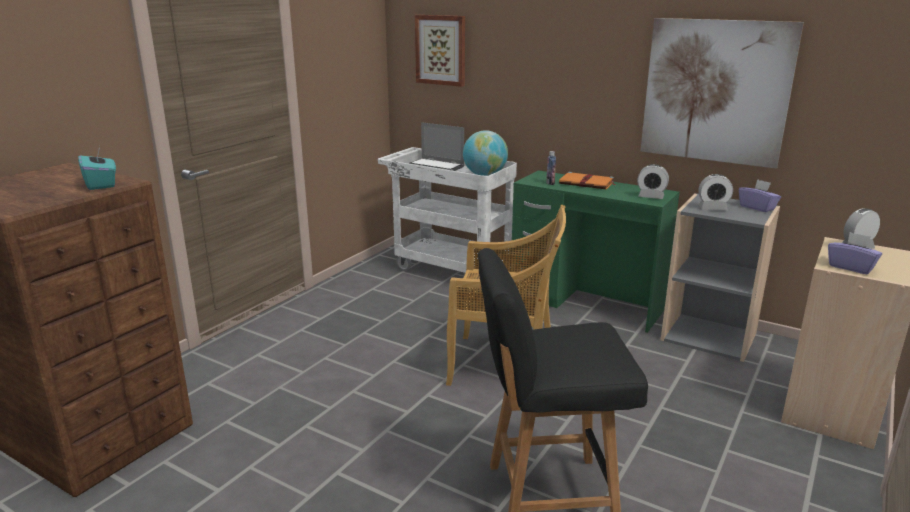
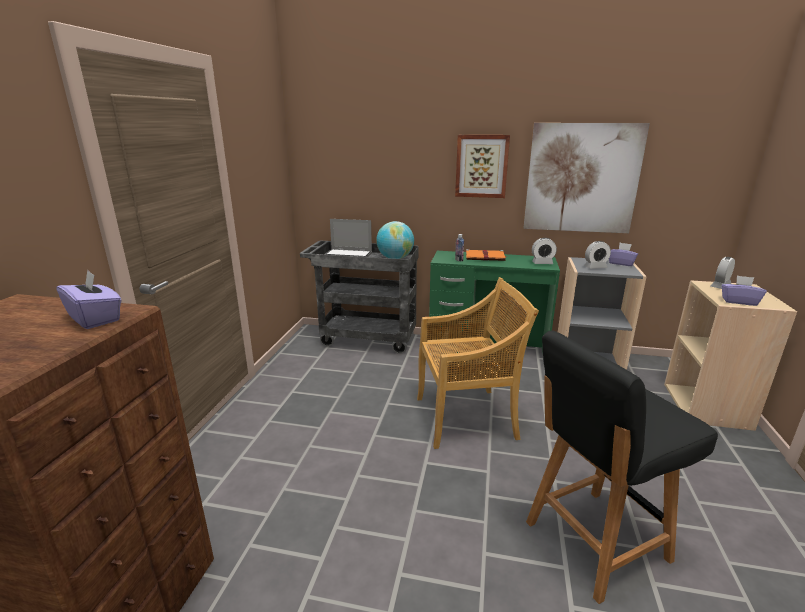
camera: 20 degrees left, 0 degrees up
turquoise tissue box [78,146,116,190] -> purple tissue box [56,270,121,329]
white cart [378,147,517,273] -> black cart [300,241,419,354]
picture [415,15,465,87] -> picture moved to [455,135,510,198]

